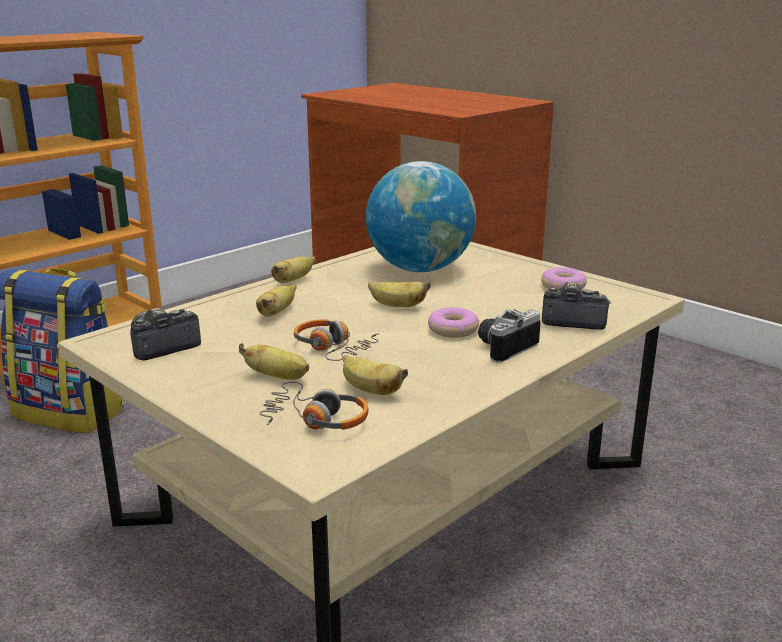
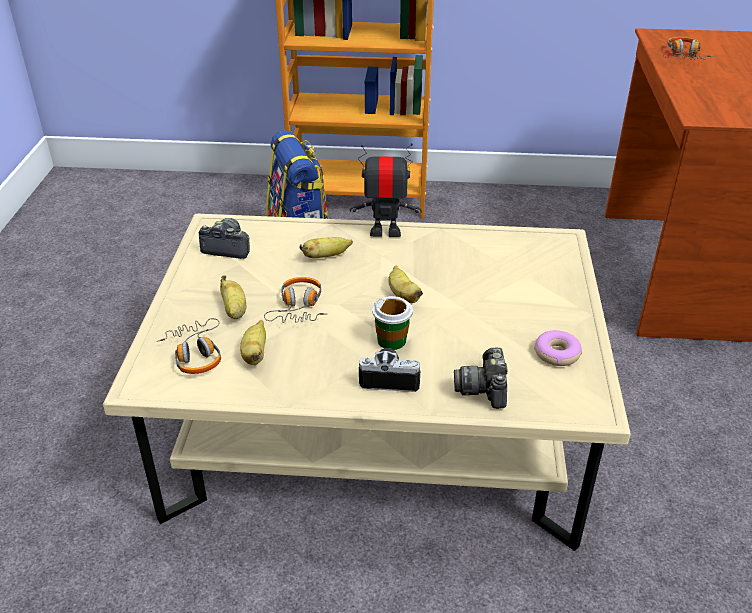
camera: 50 degrees right, 15 degrees up
banana [271,256,315,283] -> toy robot [350,143,422,237]
globe [366,161,476,272] -> none
donut [428,307,479,338] -> cup [372,296,413,350]
camera [542,282,611,330] -> camera turned 150 degrees counterclockwise [454,348,507,409]
none -> headphones [663,37,713,60]

